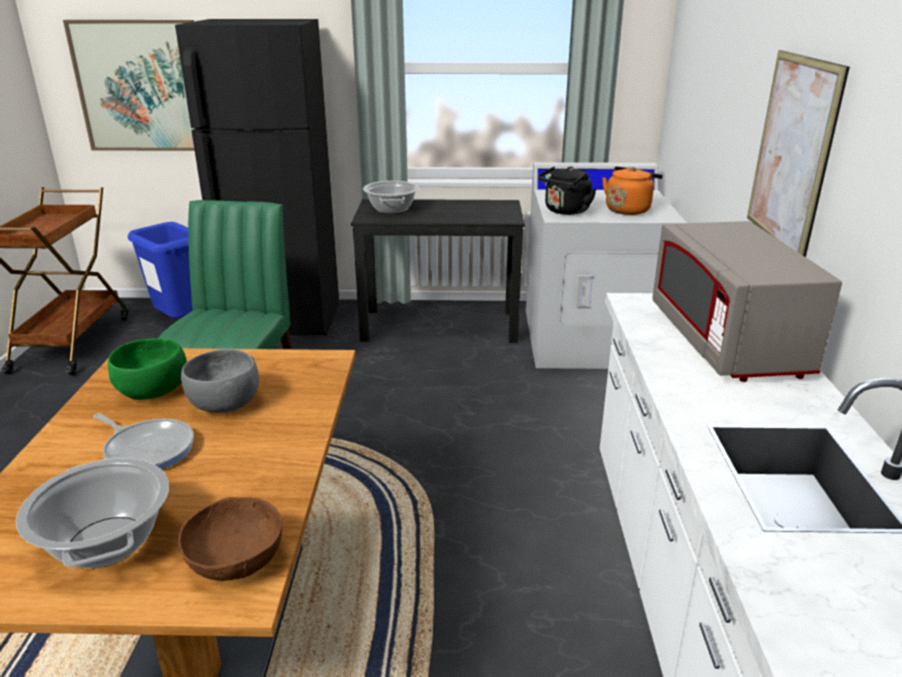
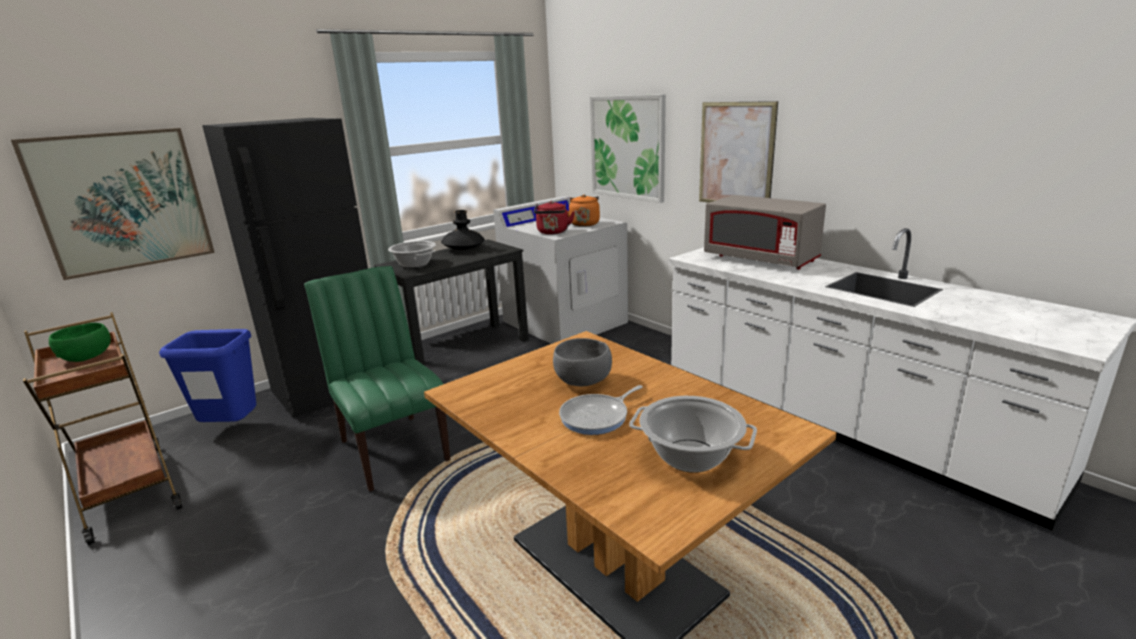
camera: 40 degrees left, 5 degrees down
frying pan [93,413,194,470] -> frying pan turned 150 degrees clockwise [559,385,643,435]
green bowl [108,339,187,400] -> green bowl moved to [49,323,111,362]
brown bowl [179,497,282,581] -> none
black kettle [538,166,597,215] -> red kettle [534,201,575,234]
none -> black vase [441,210,485,250]
none -> picture [590,94,666,203]

